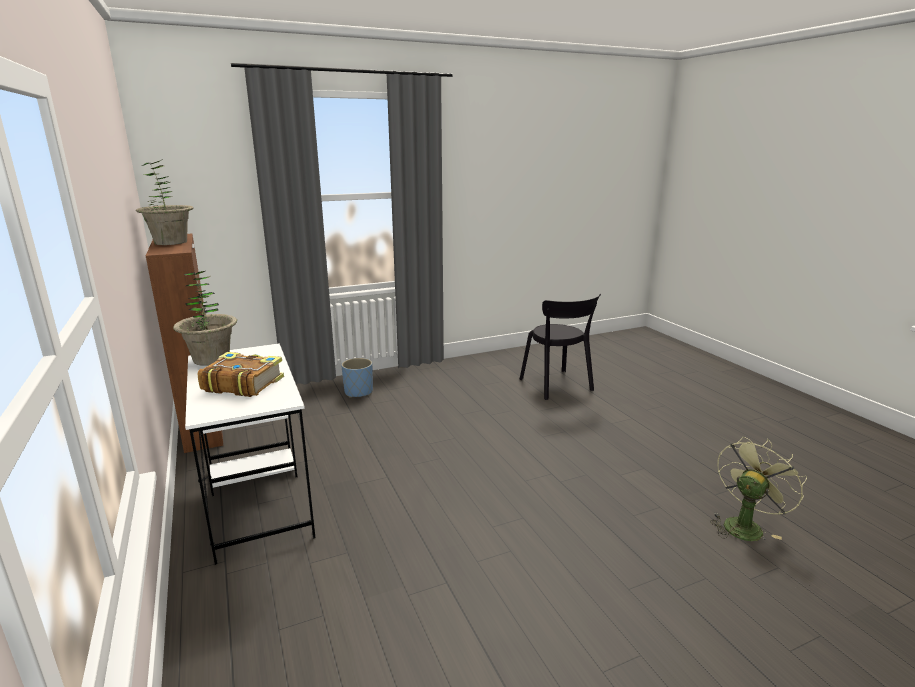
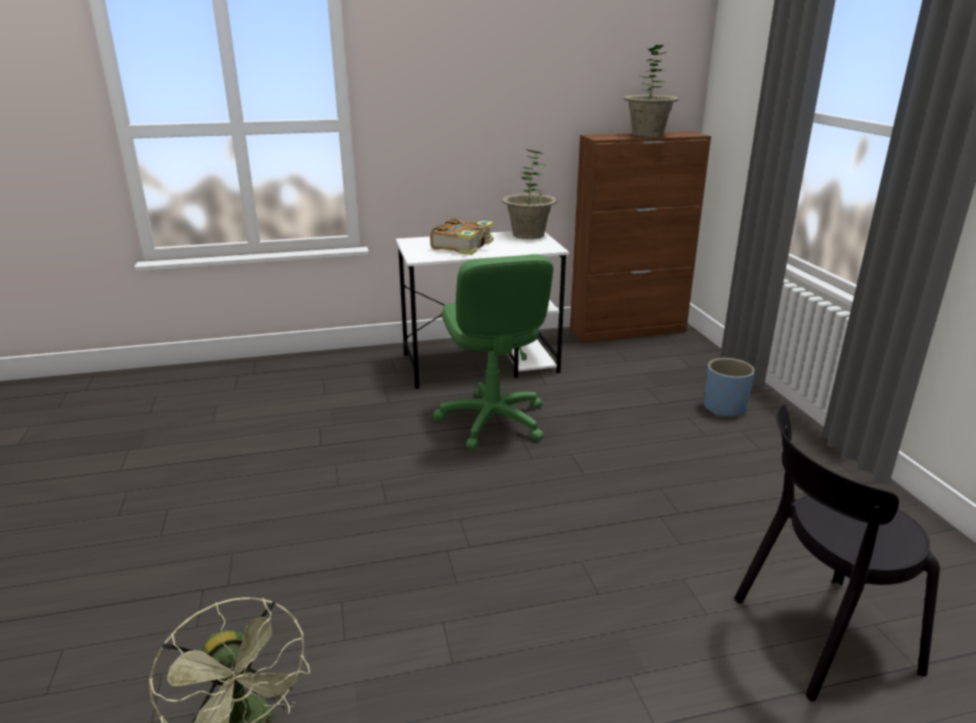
camera: 100 degrees right, 5 degrees up
none -> green office chair [433,254,553,450]

